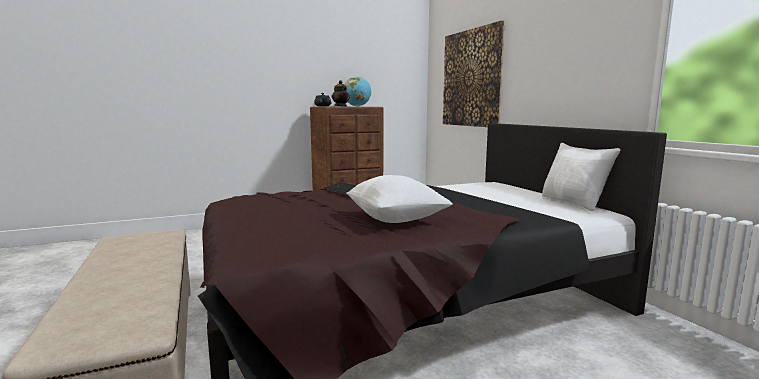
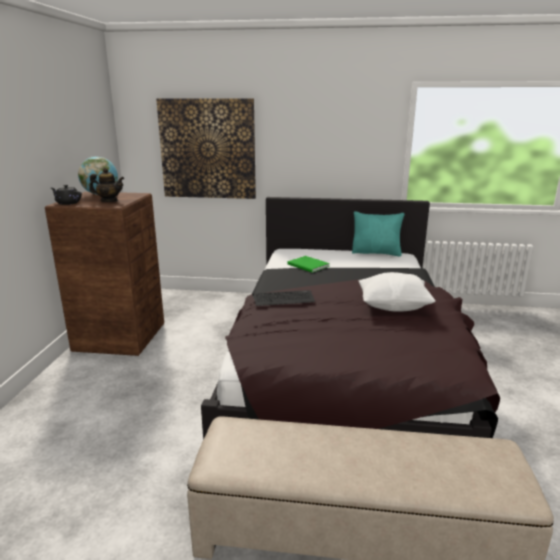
camera: 60 degrees left, 10 degrees up
white pillow [542,143,621,211] -> turquoise pillow [352,211,405,257]
none -> green book [287,256,330,273]

